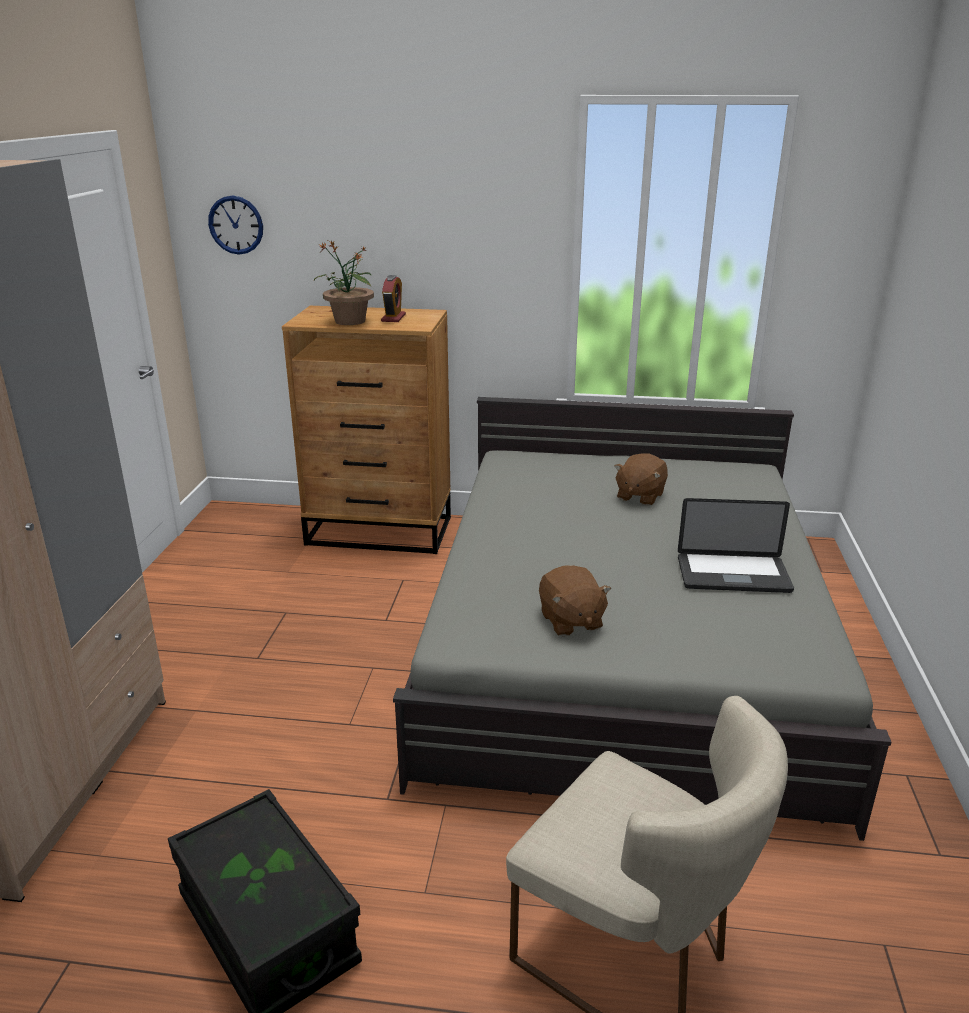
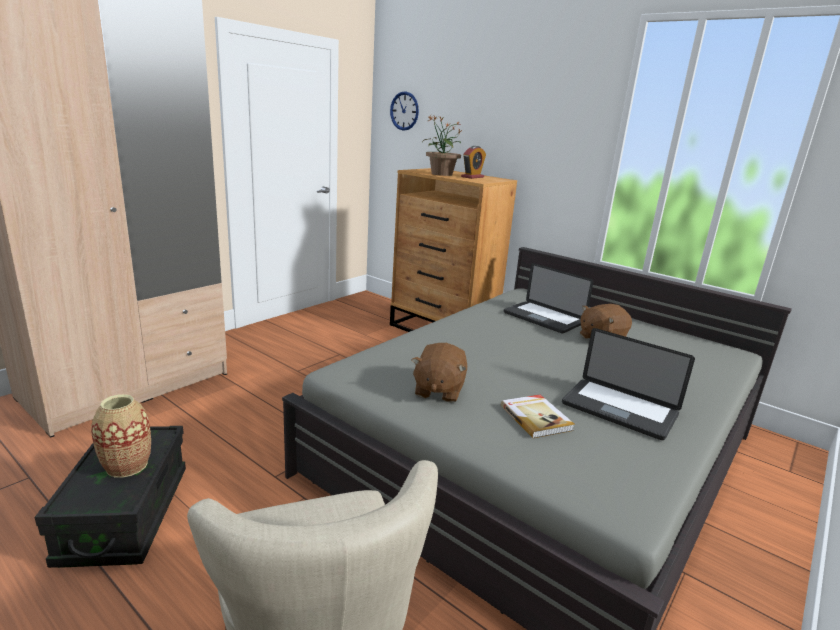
camera: 30 degrees right, 5 degrees down
none -> vase [91,394,151,478]
none -> book [501,395,575,438]
none -> laptop [504,263,594,334]

